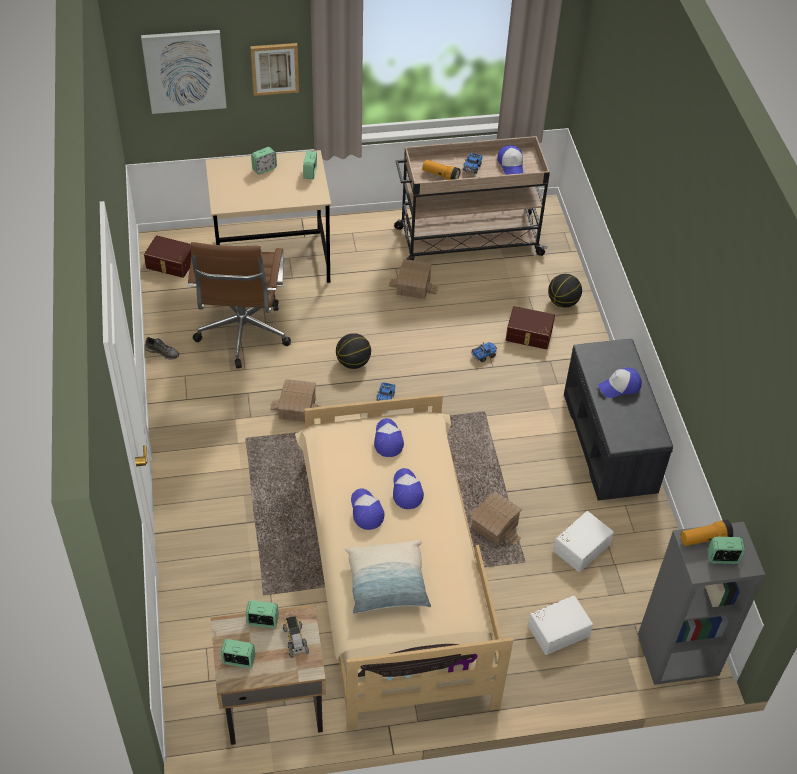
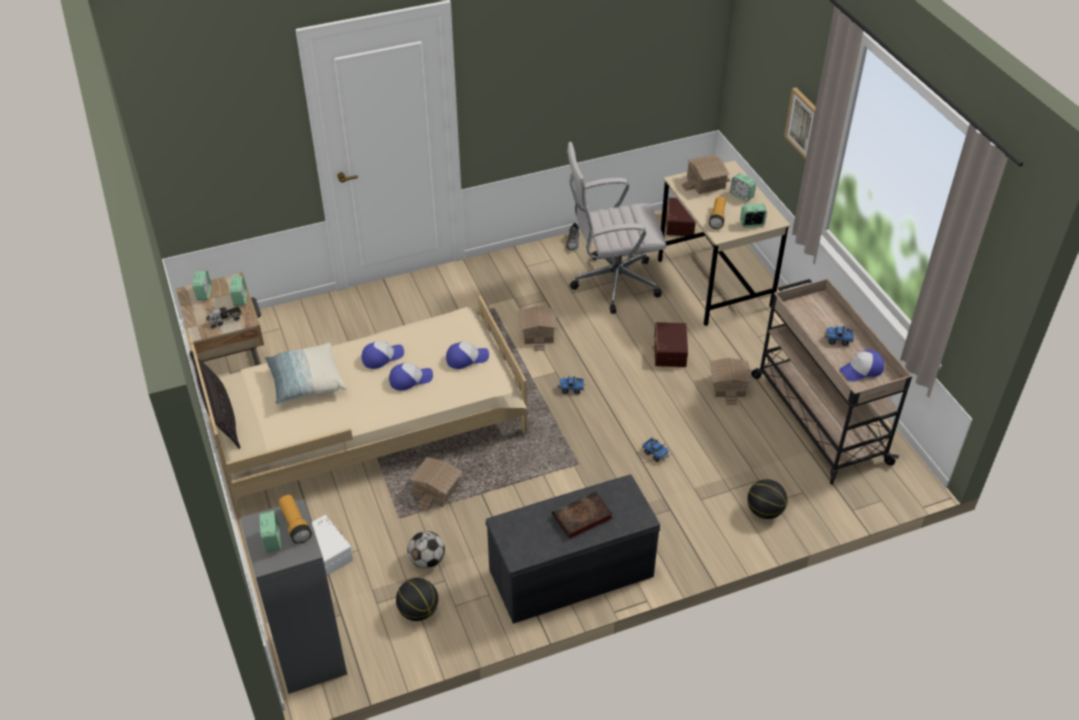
camera: 80 degrees right, 5 degrees down
picture [141,30,227,114] -> none
brown office chair [188,242,291,369] -> white office chair [567,142,666,314]
basketball [336,333,371,369] -> basketball moved to [396,578,438,621]
flashlight [422,159,461,180] -> flashlight moved to [709,197,726,229]
brown storage box [506,306,555,349] -> brown storage box moved to [652,322,688,367]
white storage box [553,511,614,572] -> football [407,531,445,569]
cap [598,367,642,398] -> book [552,491,613,539]
none -> toy house [682,154,730,194]

